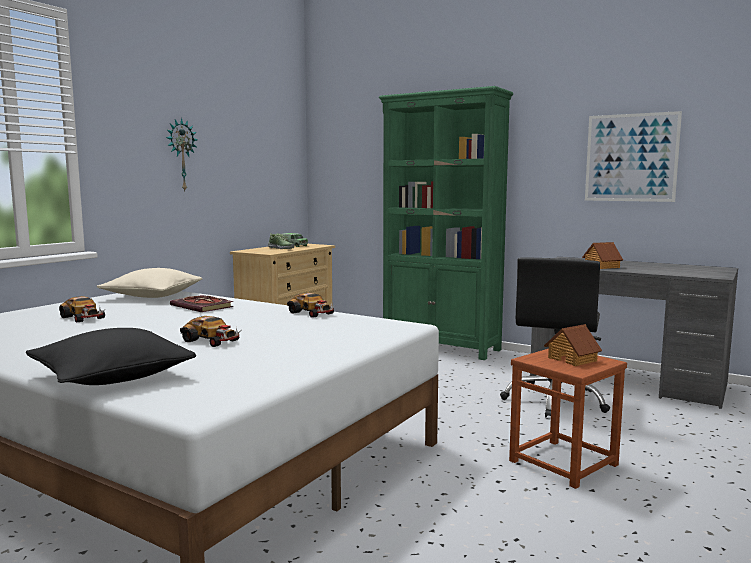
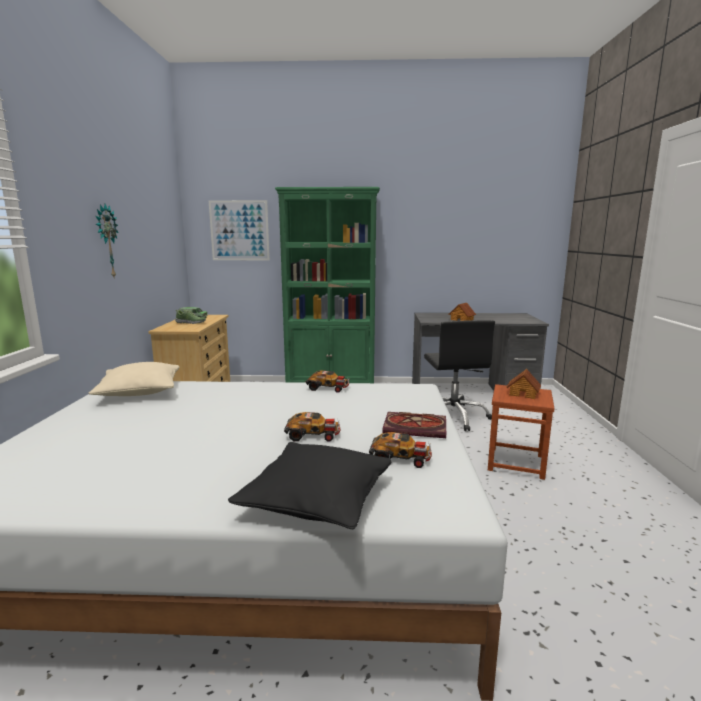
camera: 30 degrees left, 5 degrees up
toy car [59,296,105,322] -> toy car moved to [369,432,432,468]
book [170,295,233,312] -> book moved to [382,412,446,438]
picture [585,111,682,202] -> picture moved to [209,200,270,260]

